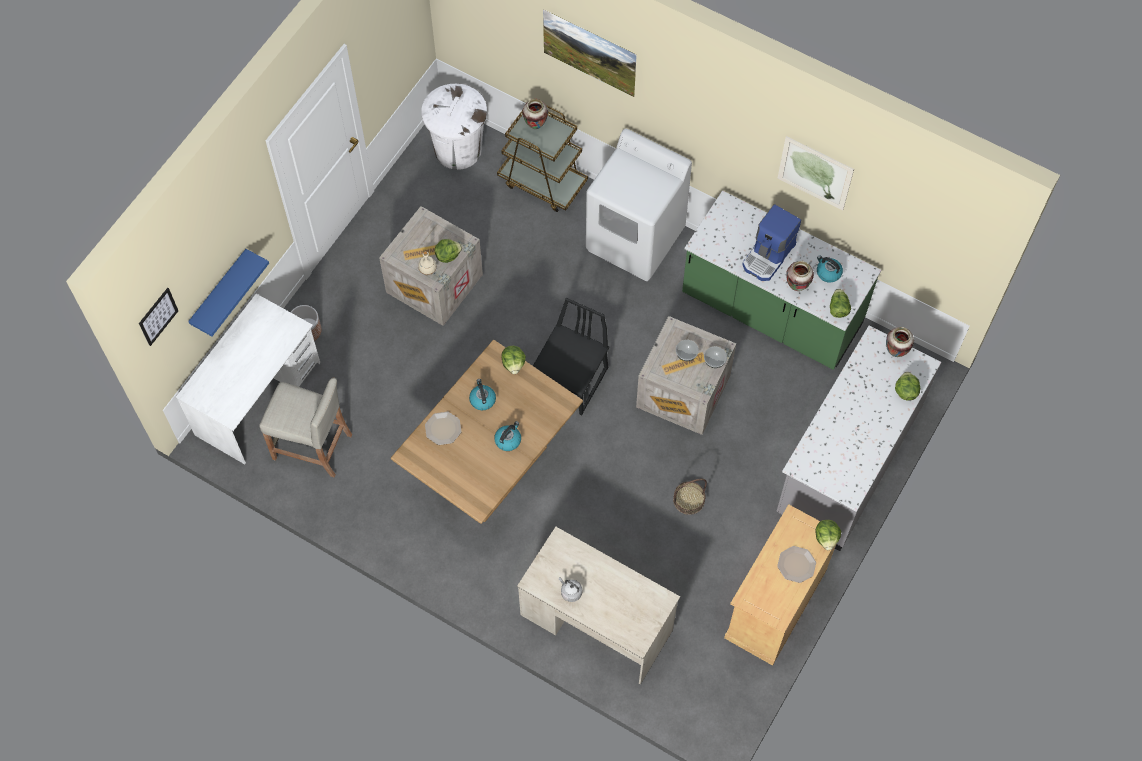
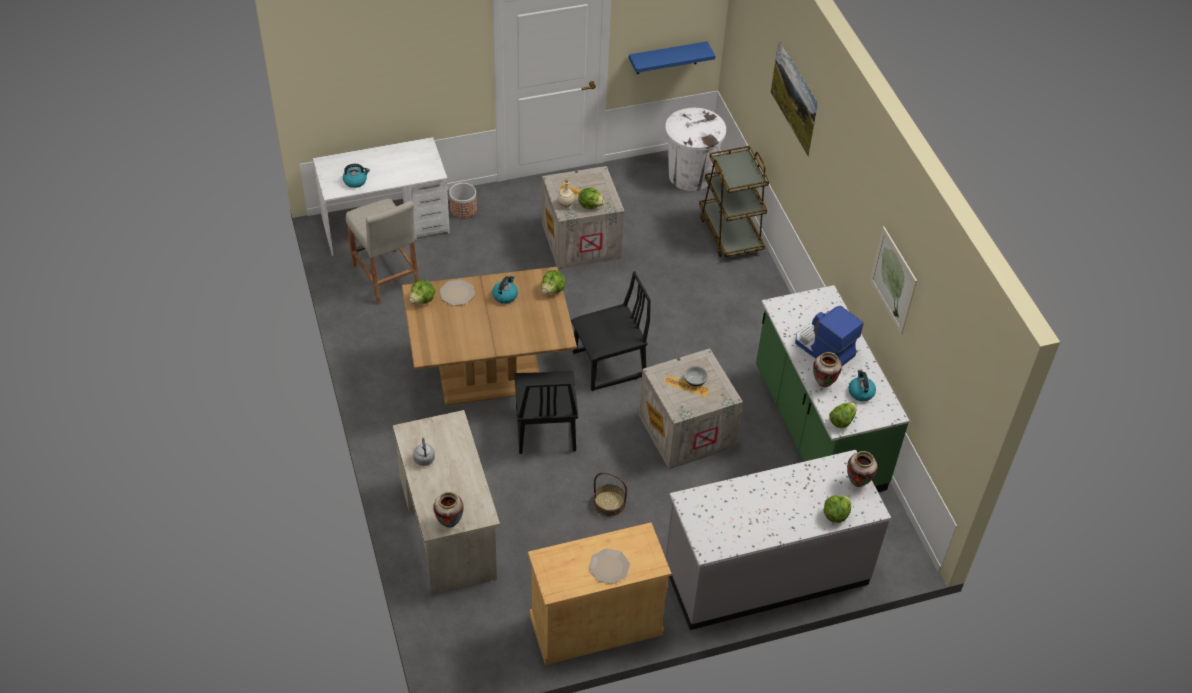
camera: 40 degrees right, 15 degrees down
picture [139,288,178,346] -> none
blue shelf [188,249,269,336] -> blue shelf moved to [629,41,715,74]
kettle [494,421,521,451] -> kettle moved to [343,164,370,188]
vase [522,99,548,129] -> vase moved to [433,492,464,528]
white washing machine [586,129,692,281] -> none
bowl [704,347,727,368] -> none
coffee machine [742,204,801,281] -> coffee machine turned 60 degrees clockwise [795,306,863,366]
lettuce [815,520,841,550] -> lettuce moved to [410,280,435,304]
none -> black chair [514,371,578,454]

